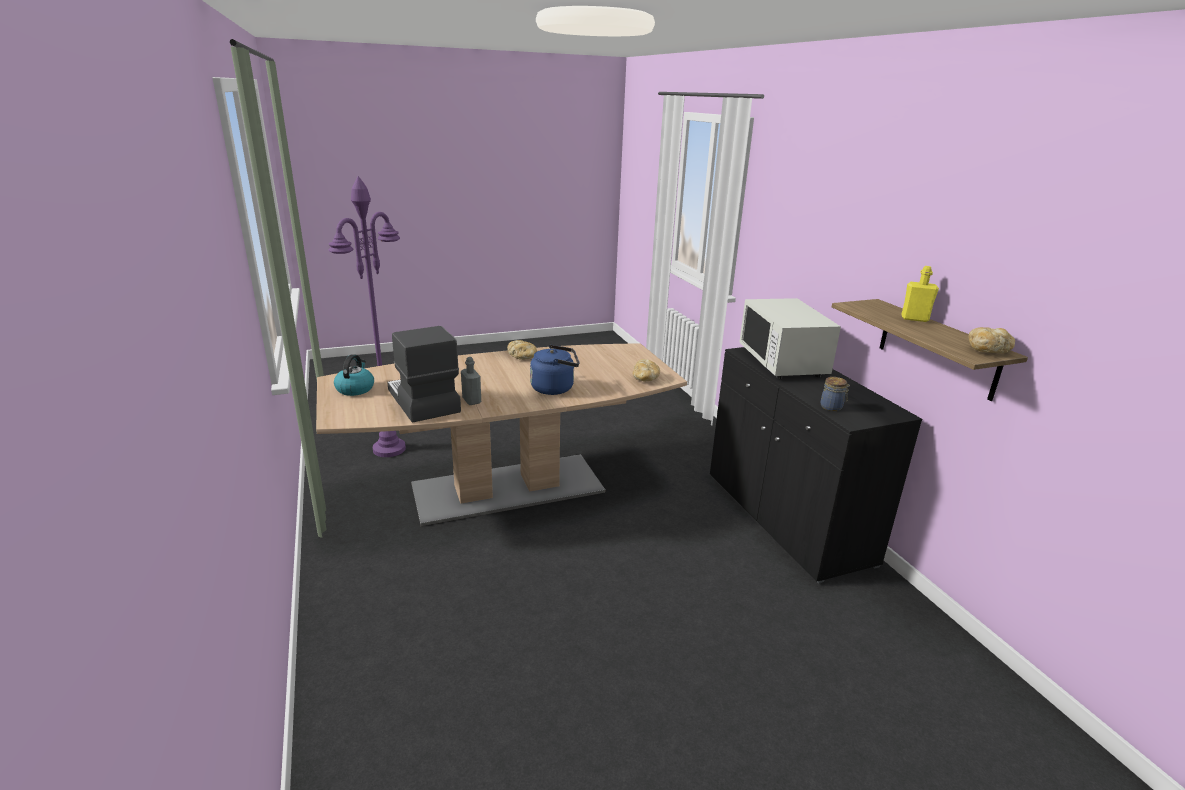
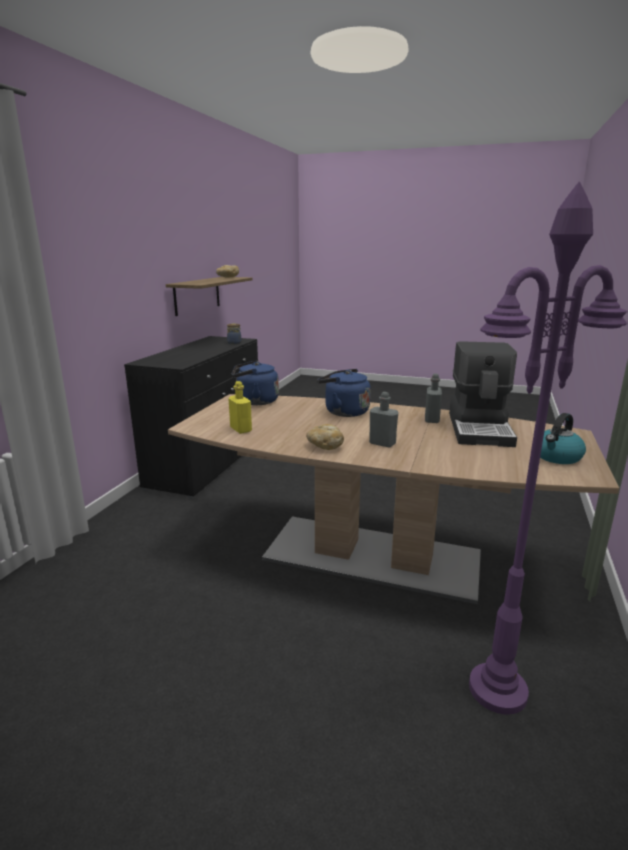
camera: 140 degrees left, 5 degrees down
bread [632,359,660,381] -> blue kettle [231,360,279,405]
white microwave [739,298,841,379] -> none
yellow bottle [901,266,939,322] -> yellow bottle moved to [228,381,252,434]
none -> grey bottle [369,392,398,447]

